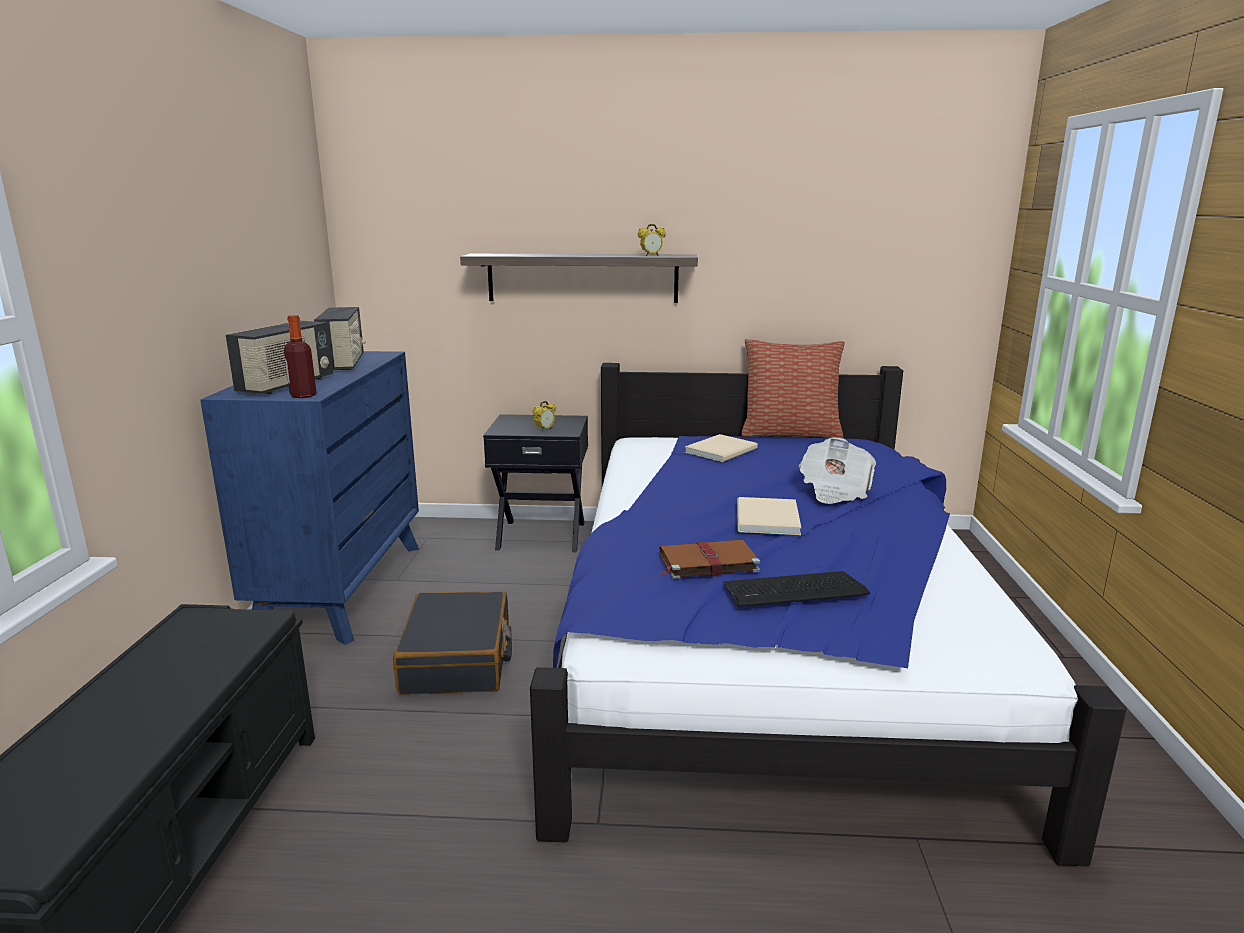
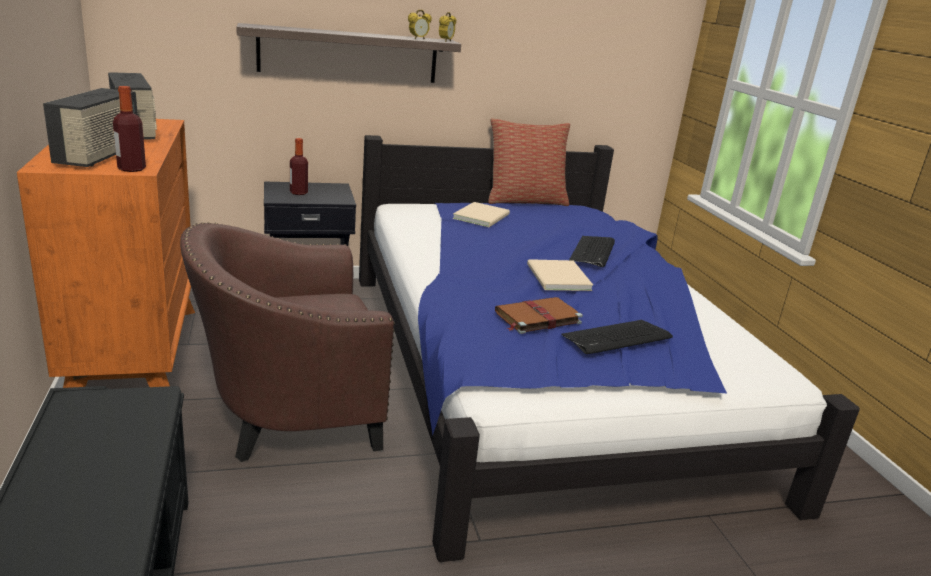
camera: 20 degrees left, 5 degrees up
blue dresser [200,351,419,645] -> orange dresser [17,119,195,388]
black suitcase [393,590,512,695] -> brown armchair [180,222,395,462]
alarm clock [532,401,556,431] -> alarm clock moved to [439,12,456,42]
newspaper [799,437,876,504] -> keyboard [569,236,615,267]
none -> bottle [290,138,308,195]

